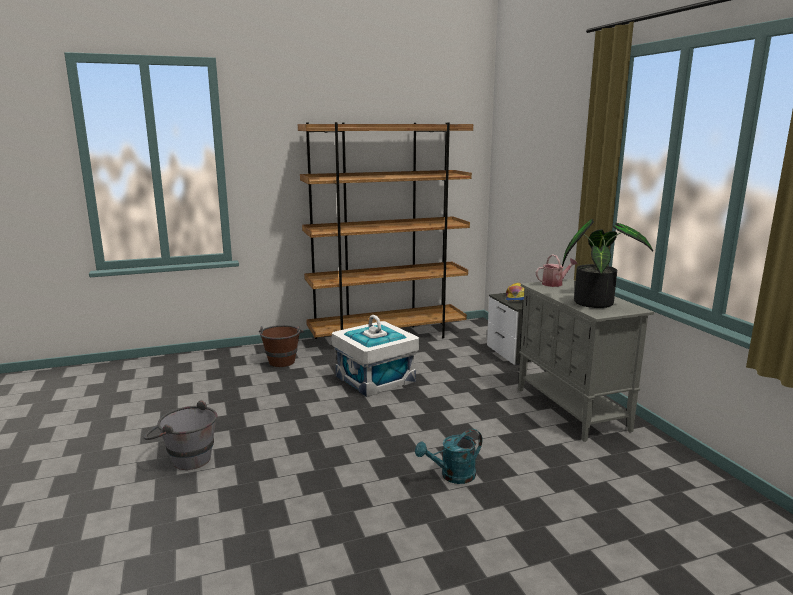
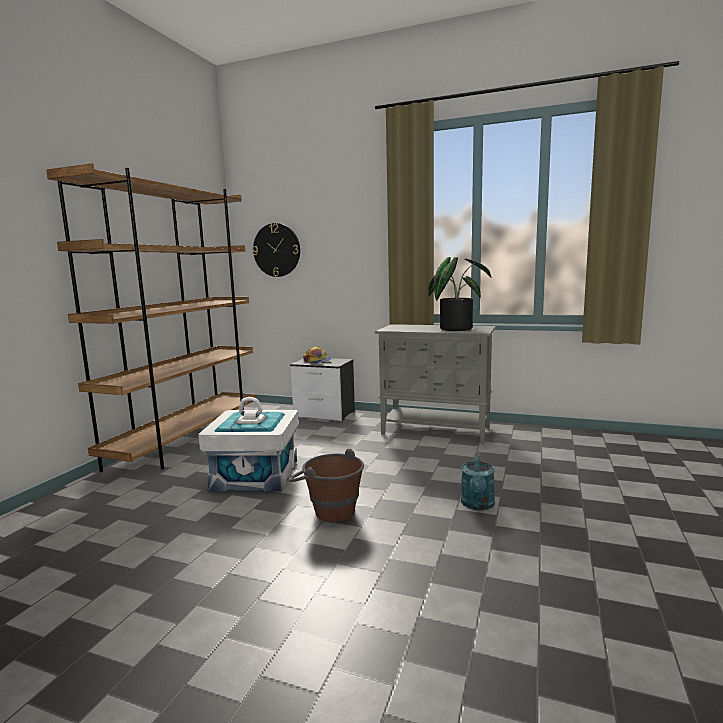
camera: 50 degrees left, 5 degrees down
grey bucket [144,400,217,470] -> none
brown bucket [259,325,304,367] -> brown bucket moved to [289,448,364,522]
watering can [536,254,577,287] -> none
none -> wall clock [252,223,300,277]

